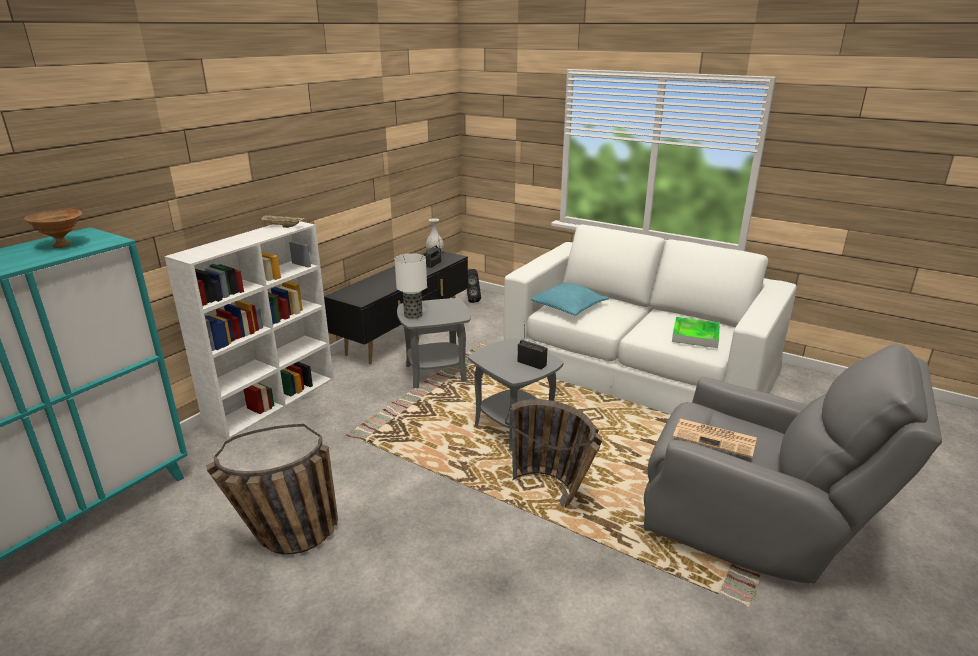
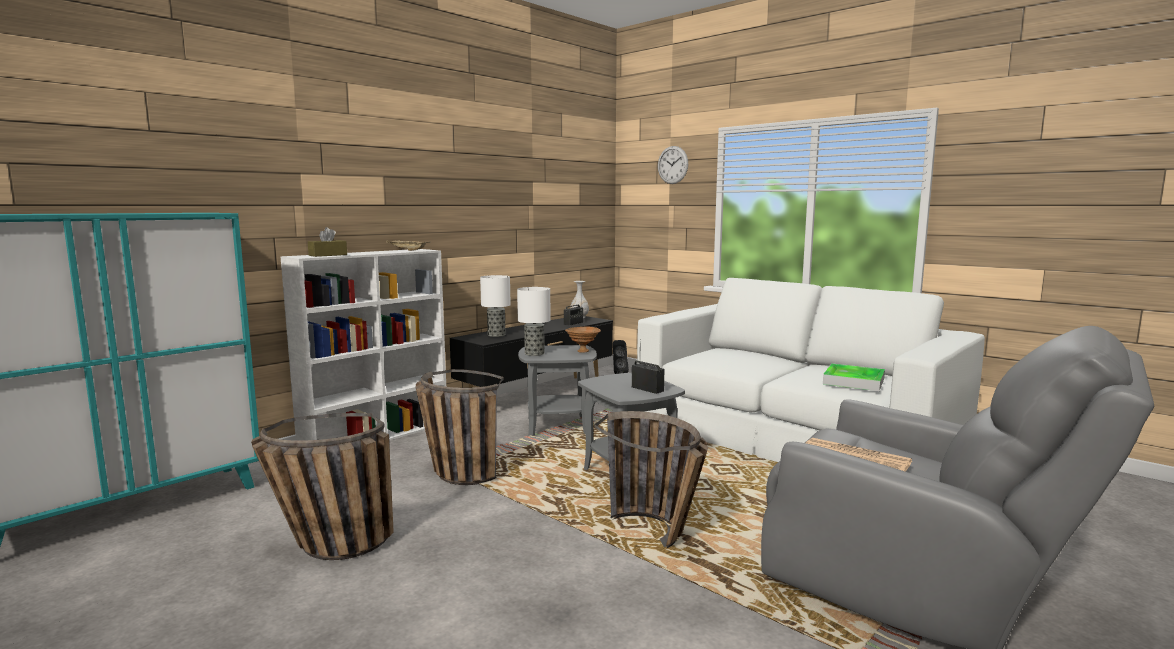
camera: 10 degrees right, 15 degrees down
brown bowl [23,209,82,248] -> brown bowl moved to [565,326,601,353]
turquoise pillow [531,283,609,316] -> none
none -> brown tissue box [308,227,347,257]
none -> basket [415,369,504,485]
none -> table lamp [480,275,511,337]
none -> wall clock [658,146,688,184]

